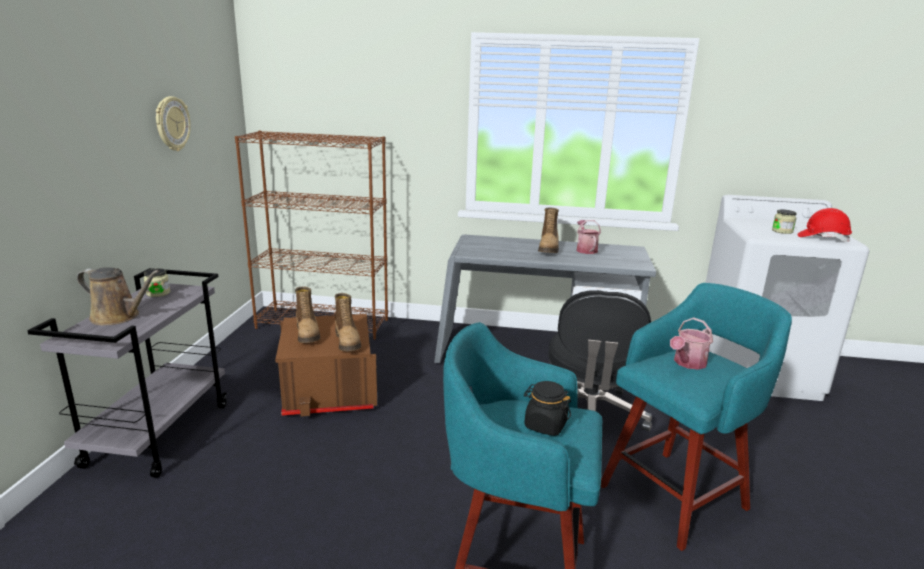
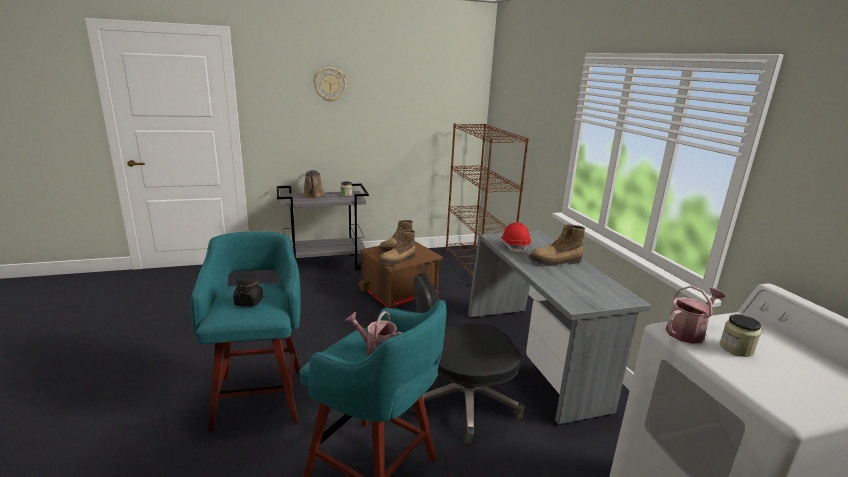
camera: 65 degrees right, 0 degrees up
wall clock [156,96,191,151] -> wall clock moved to [313,67,347,102]
watering can [577,220,601,254] -> watering can moved to [665,286,725,344]
red hard hat [797,208,852,242] -> red hard hat moved to [501,222,531,254]

